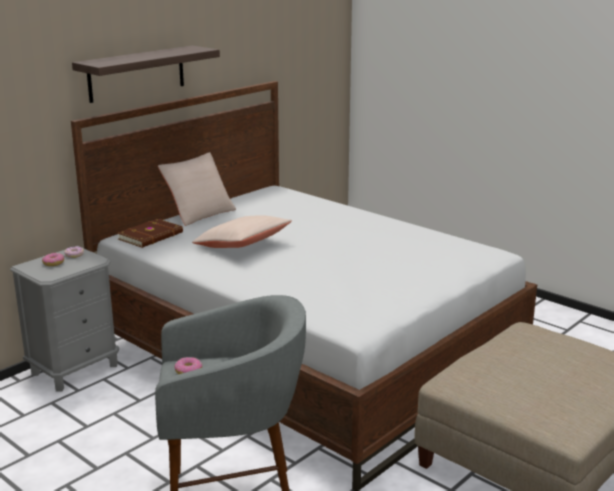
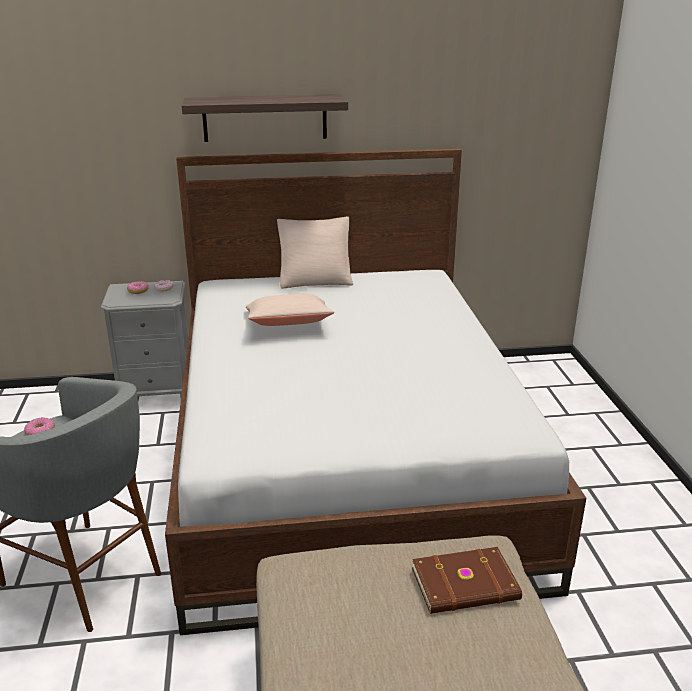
camera: 40 degrees right, 5 degrees up
brown book [117,219,183,248] -> brown book moved to [412,547,522,614]

